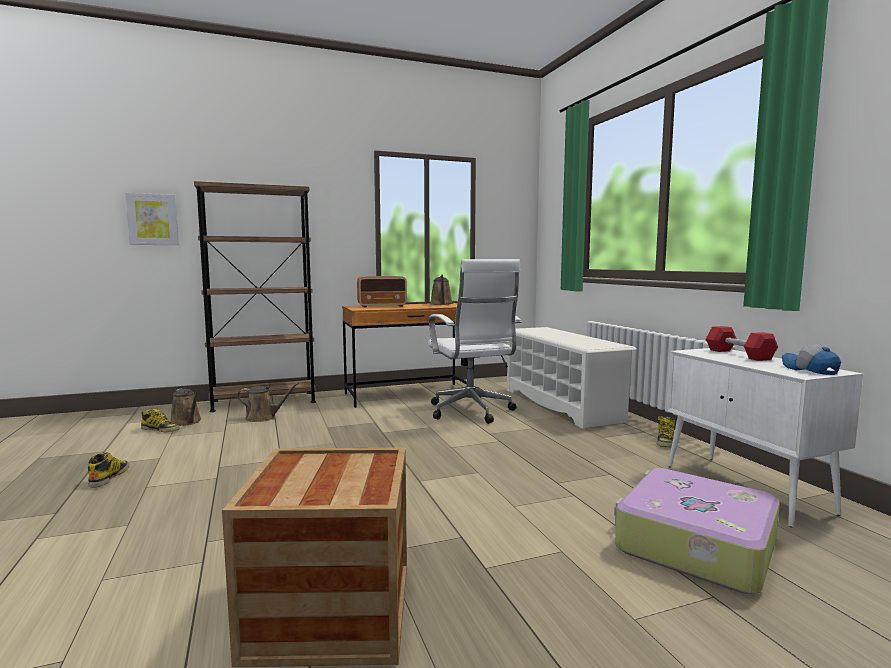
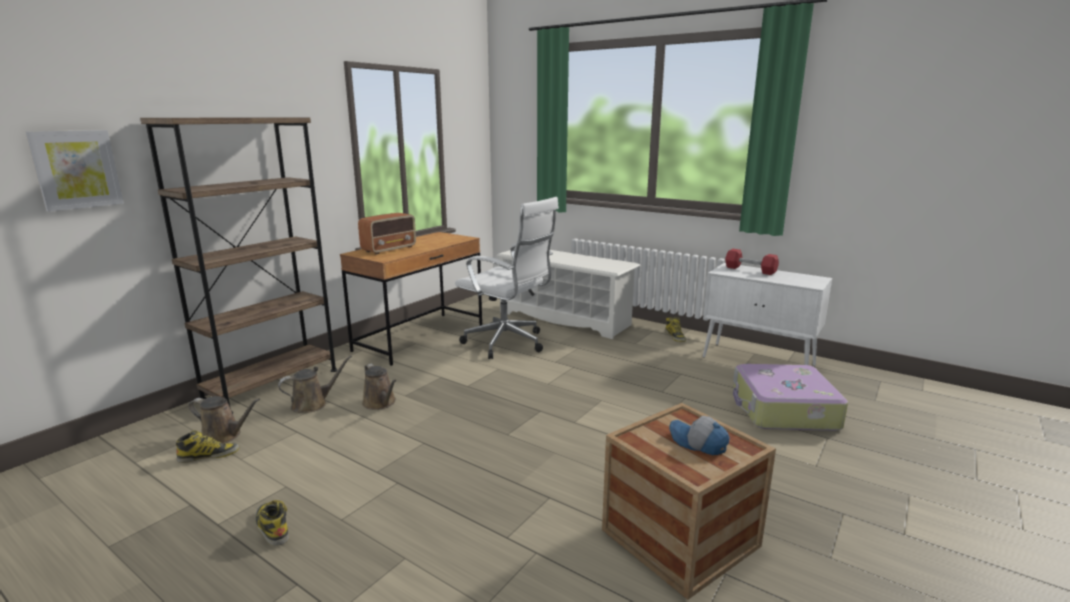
camera: 35 degrees left, 10 degrees up
brown watering can [430,275,453,305] -> brown watering can moved to [362,364,397,410]
cap [782,344,841,375] -> cap moved to [669,416,730,455]

